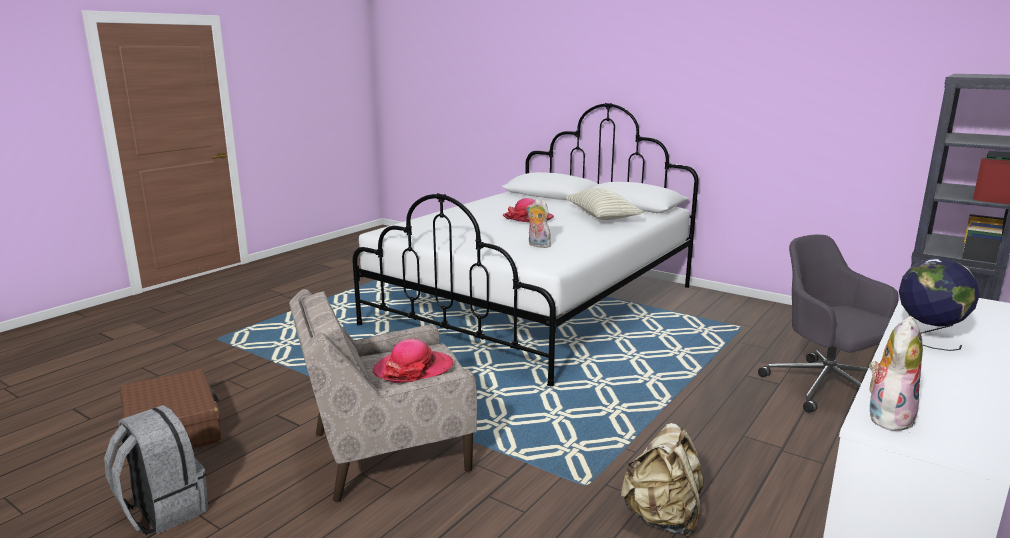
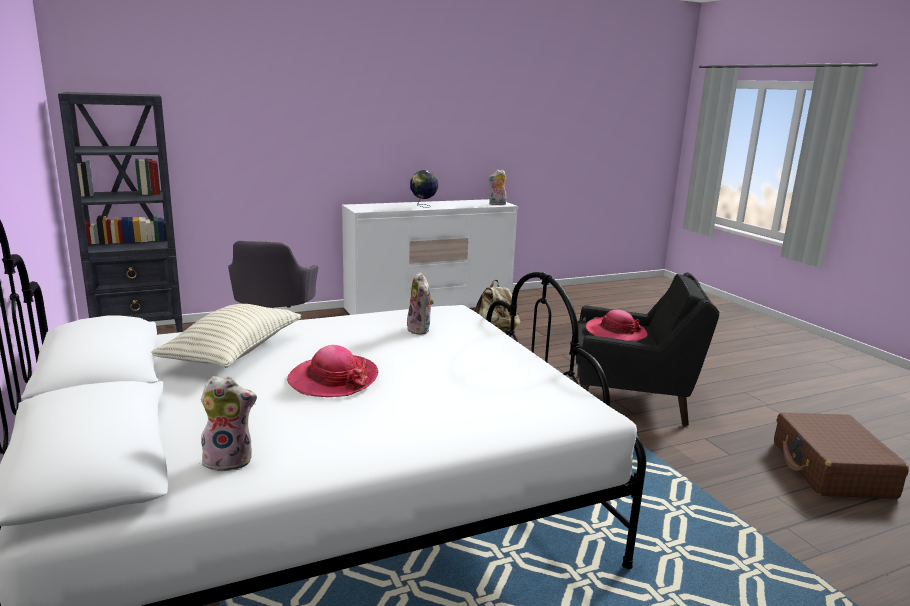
camera: 150 degrees left, 0 degrees up
grey backpack [104,405,208,535] -> none
beige armchair [289,289,477,502] -> black armchair [576,273,719,426]
none -> plush toy [201,376,257,472]

